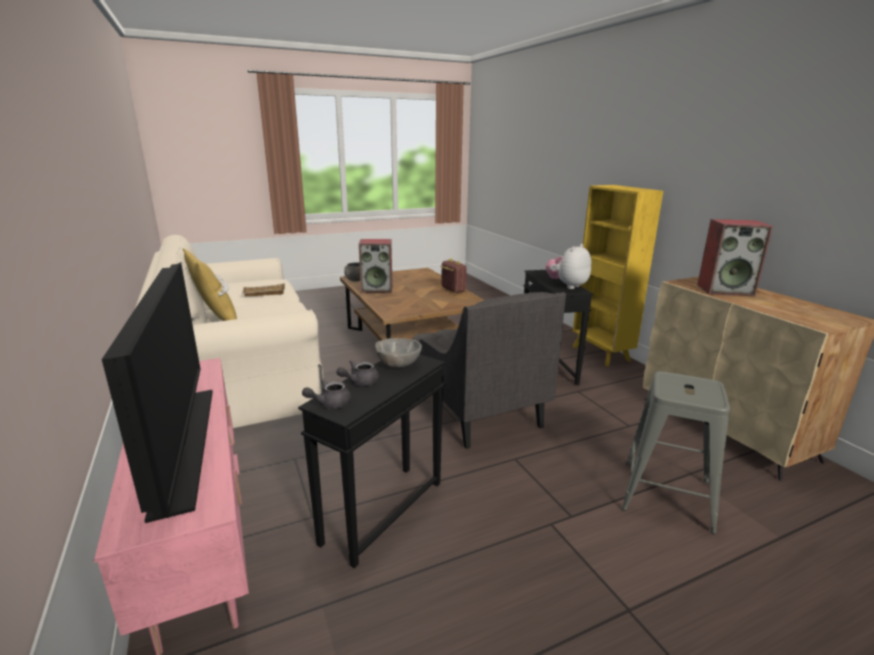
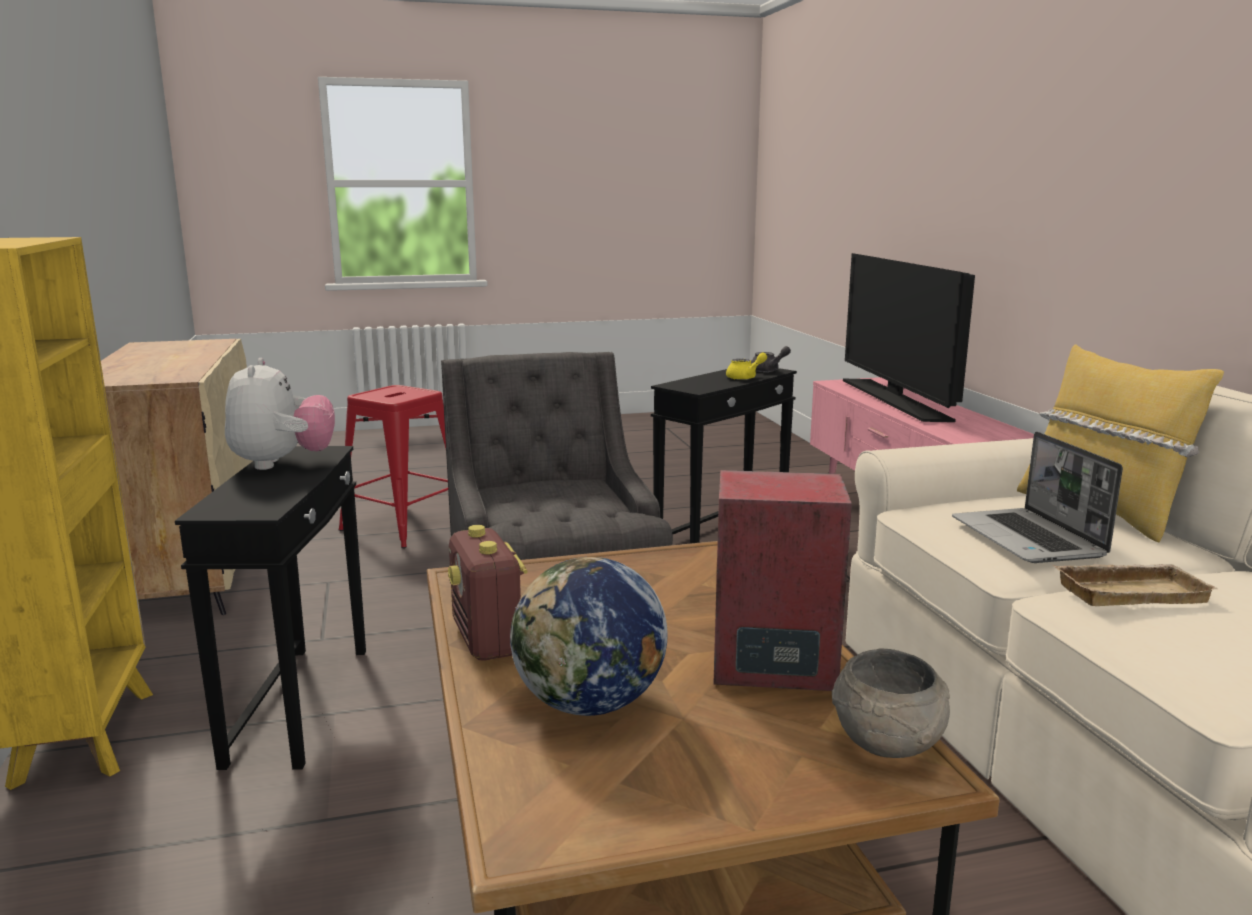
camera: 170 degrees left, 5 degrees down
grey teapot [336,360,380,386] -> yellow teapot [726,352,767,380]
grey bowl [375,338,422,368] -> none
plush toy [546,244,591,289] -> plush toy turned 60 degrees counterclockwise [225,358,335,470]
grey stool [622,371,730,534] -> red stool [338,385,448,548]
speaker [697,219,773,296] -> none
none -> globe [510,557,668,716]
none -> laptop [952,432,1123,563]

